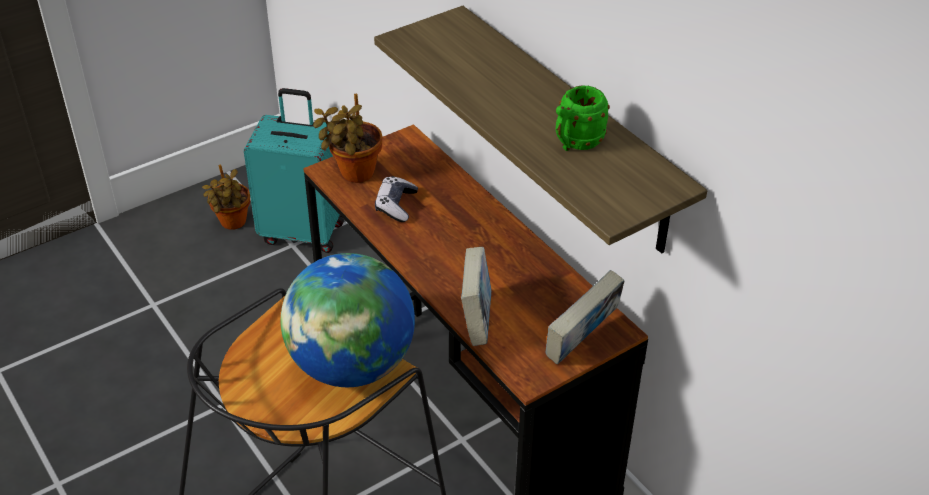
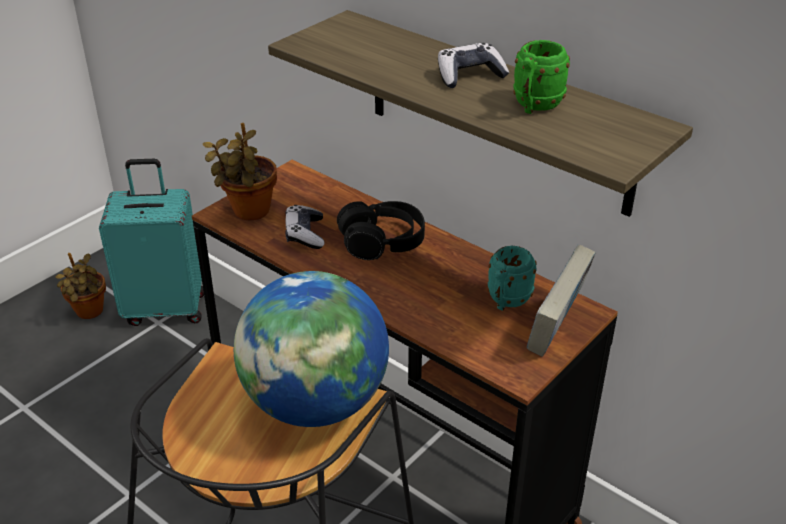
camera: 15 degrees left, 5 degrees down
book [461,247,491,346] -> none
none -> black headphones [337,201,425,260]
none -> game controller [438,43,509,88]
none -> turquoise mug [488,246,537,310]

